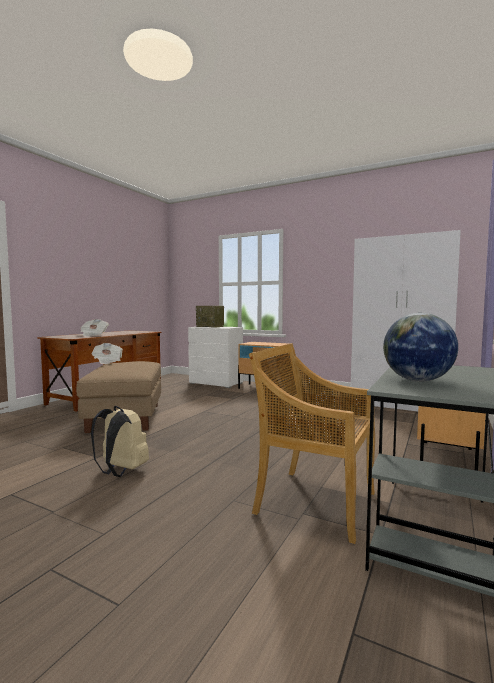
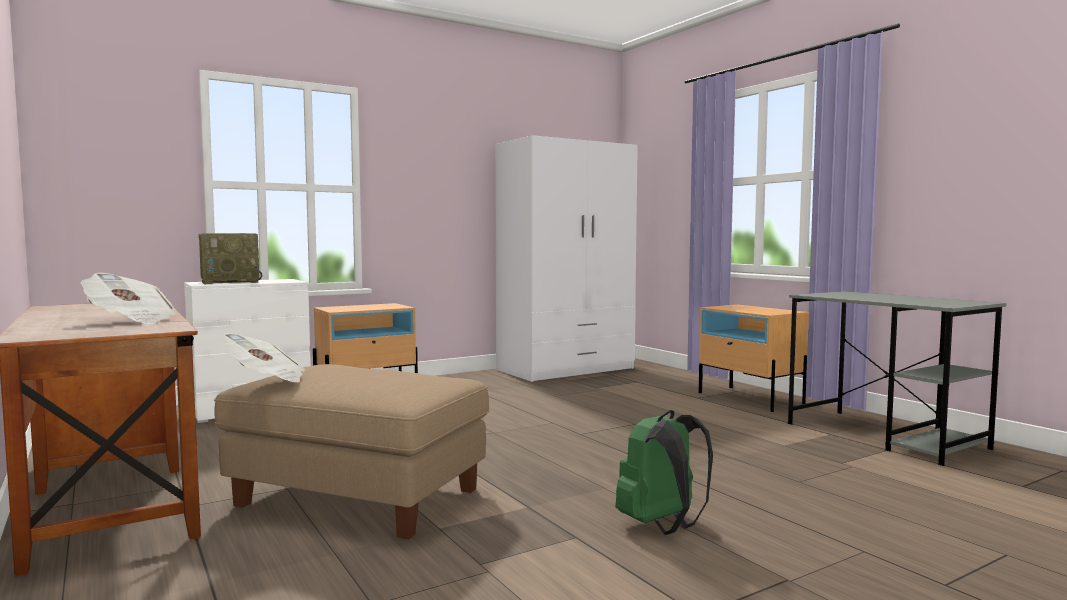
camera: 60 degrees left, 0 degrees up
beige backpack [91,406,149,477] -> green backpack [615,410,713,535]
beige chair [249,343,375,544] -> none
globe [383,313,458,382] -> none

